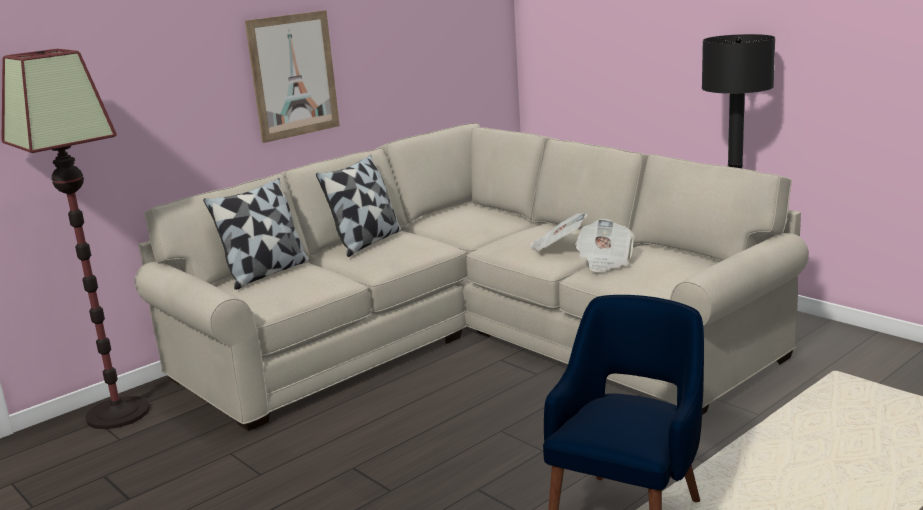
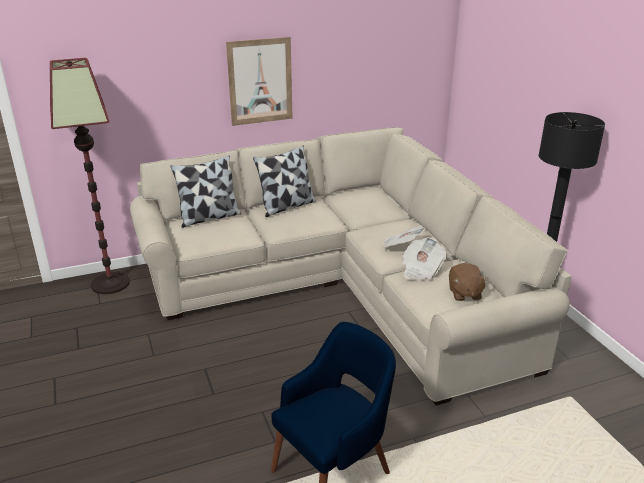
camera: 20 degrees right, 10 degrees up
none -> brown plush toy [449,263,488,301]

